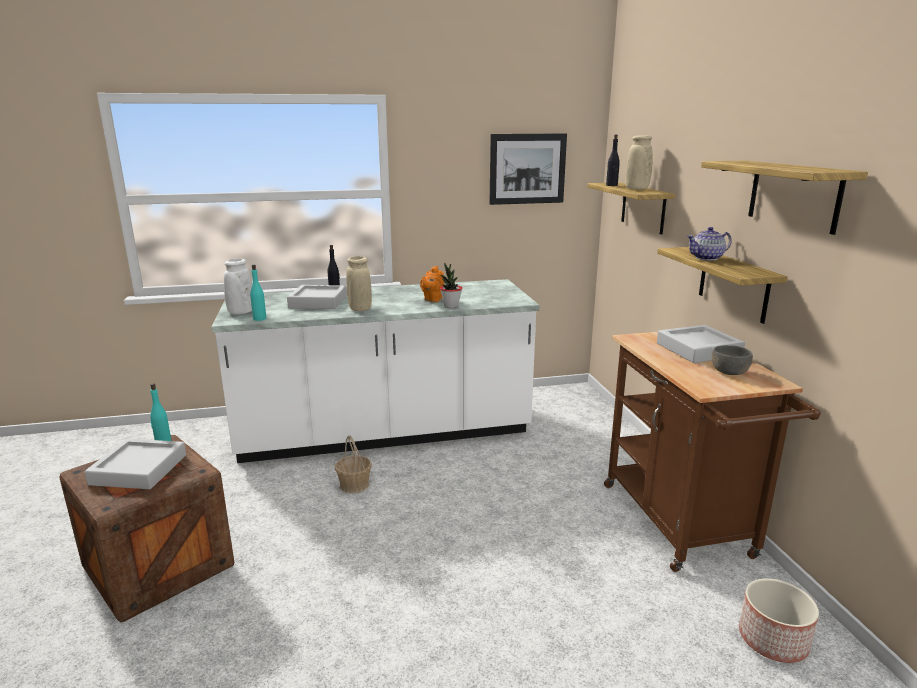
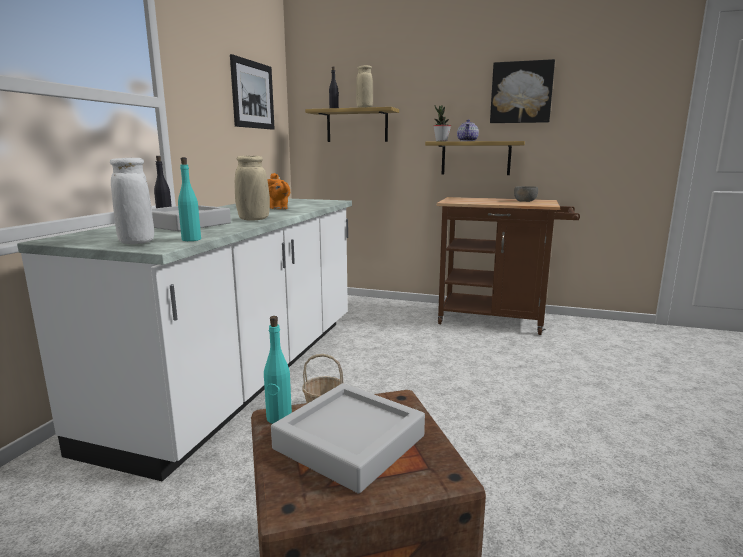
camera: 60 degrees left, 5 degrees down
potted plant [440,262,462,308] -> potted plant moved to [433,105,451,141]
grey tray [657,325,745,363] -> none
shelf [701,161,868,235] -> picture [490,59,555,123]
planter [739,578,819,663] -> none

